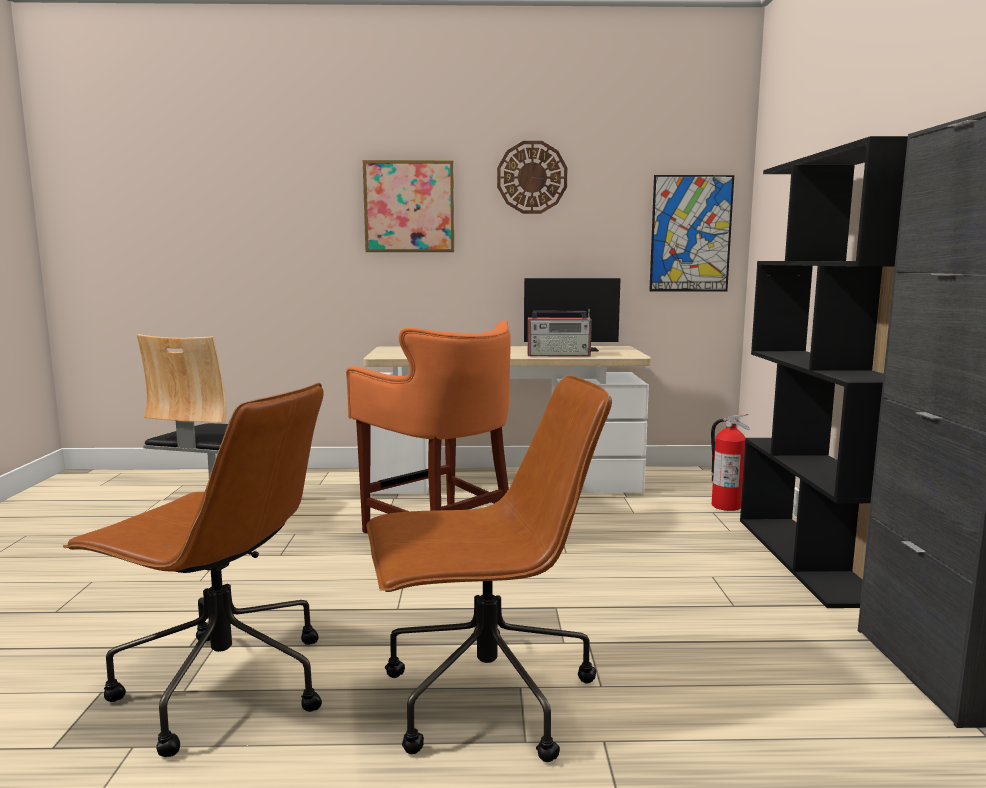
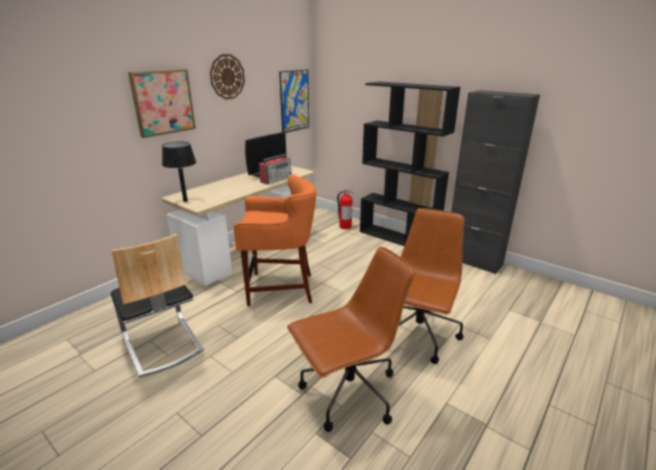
camera: 50 degrees left, 15 degrees up
none -> black table lamp [162,142,196,202]

